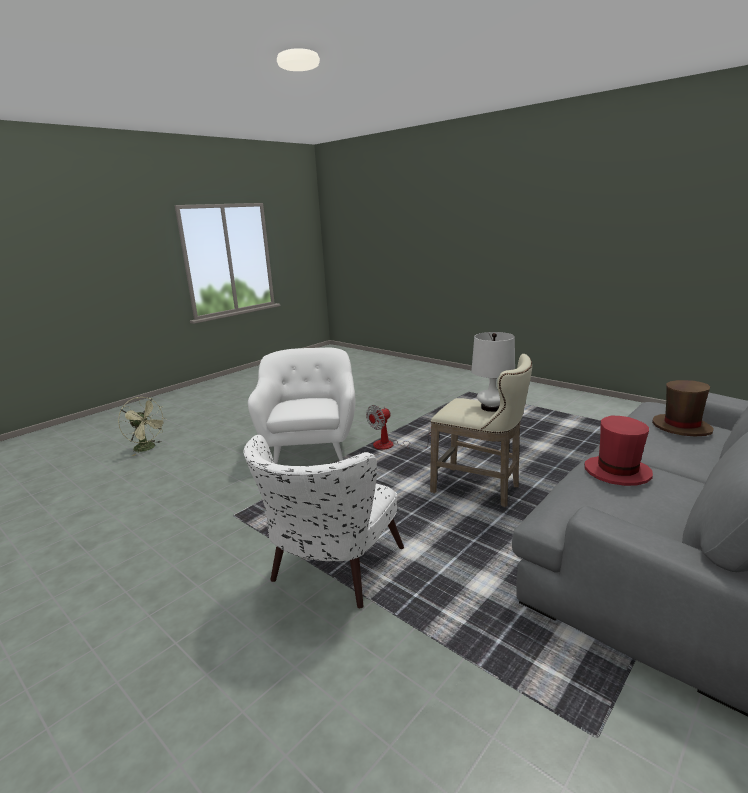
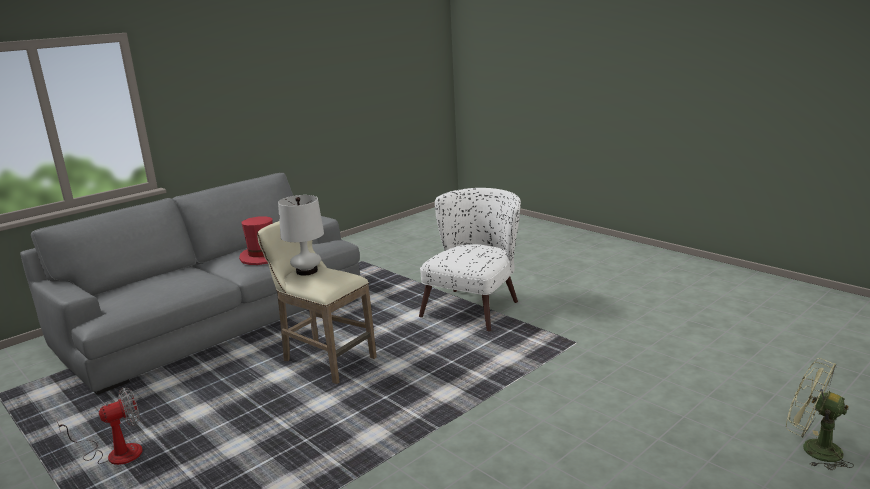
camera: 175 degrees left, 0 degrees up
white armchair [248,348,355,464] -> none
fan [366,405,431,450] -> fan moved to [56,387,143,465]
brown hat [652,380,714,436] -> none

